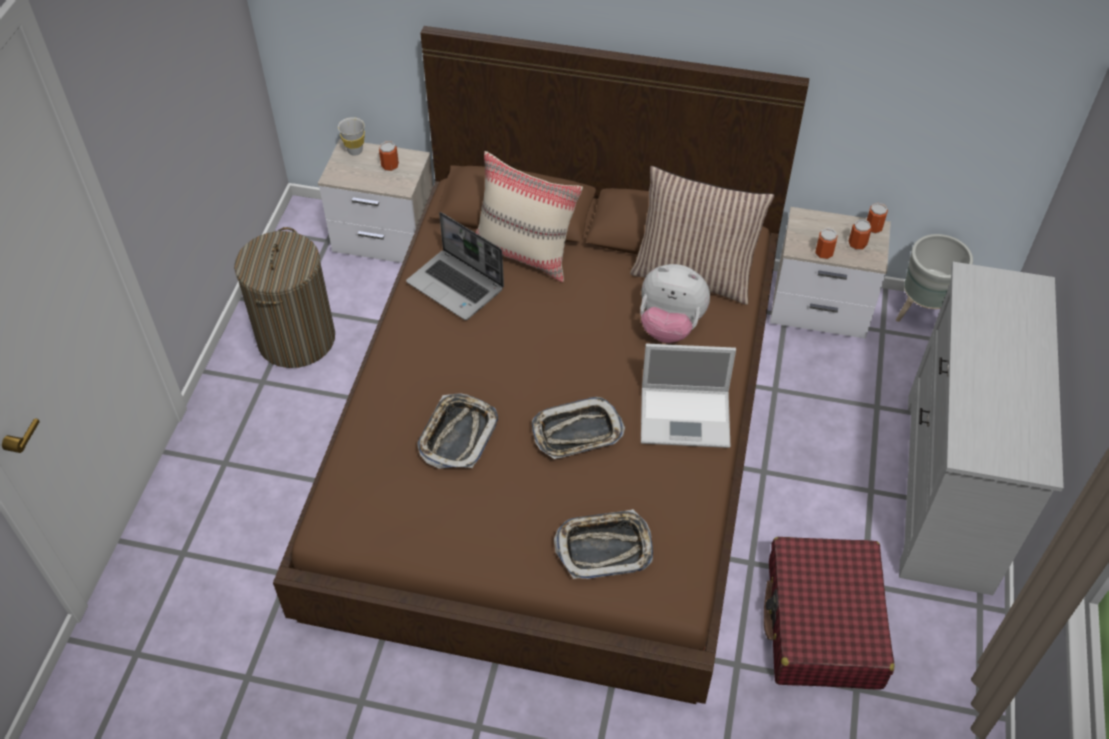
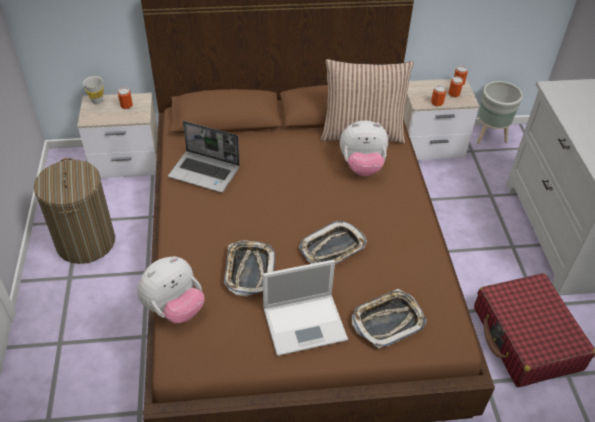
camera: 20 degrees left, 5 degrees down
beige pillow [476,151,583,282] -> none
laptop [641,343,736,448] -> laptop moved to [263,260,348,356]
none -> plush toy [137,256,205,323]

